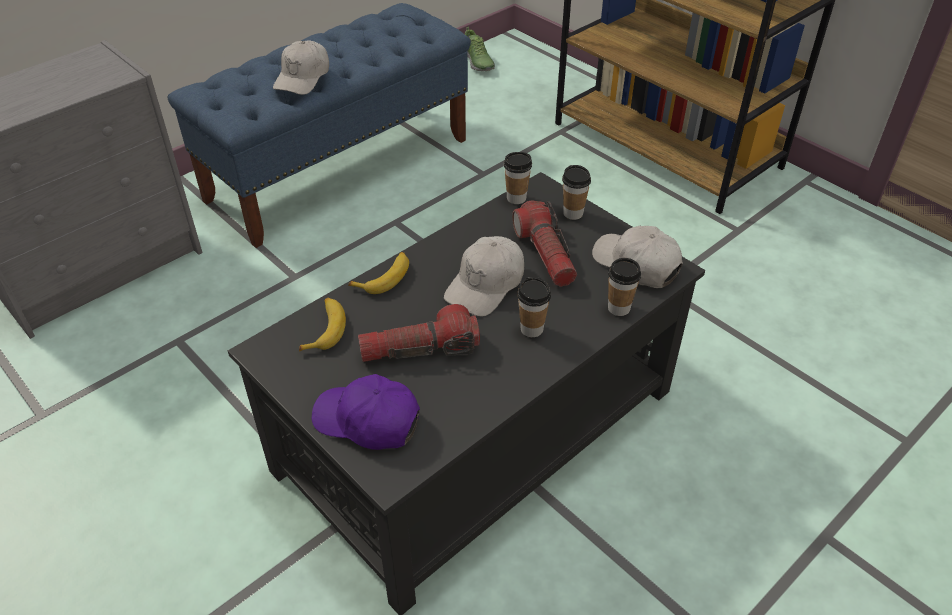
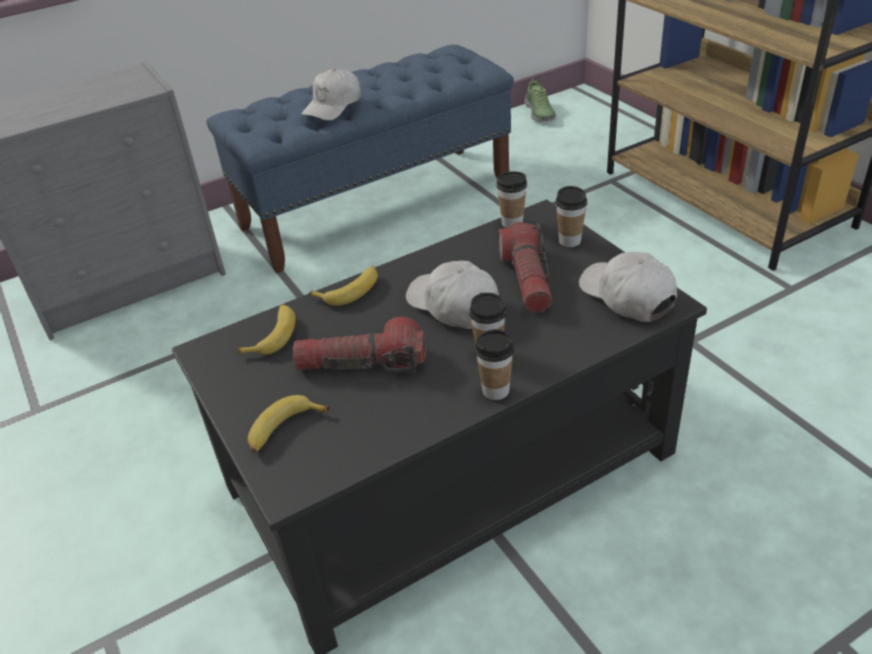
camera: 15 degrees right, 5 degrees down
purple cap [312,374,420,450] -> banana [248,395,330,453]
white cap [444,236,524,316] -> white cap turned 90 degrees clockwise [406,261,499,329]
cup [608,258,641,316] -> cup moved to [475,329,514,400]

